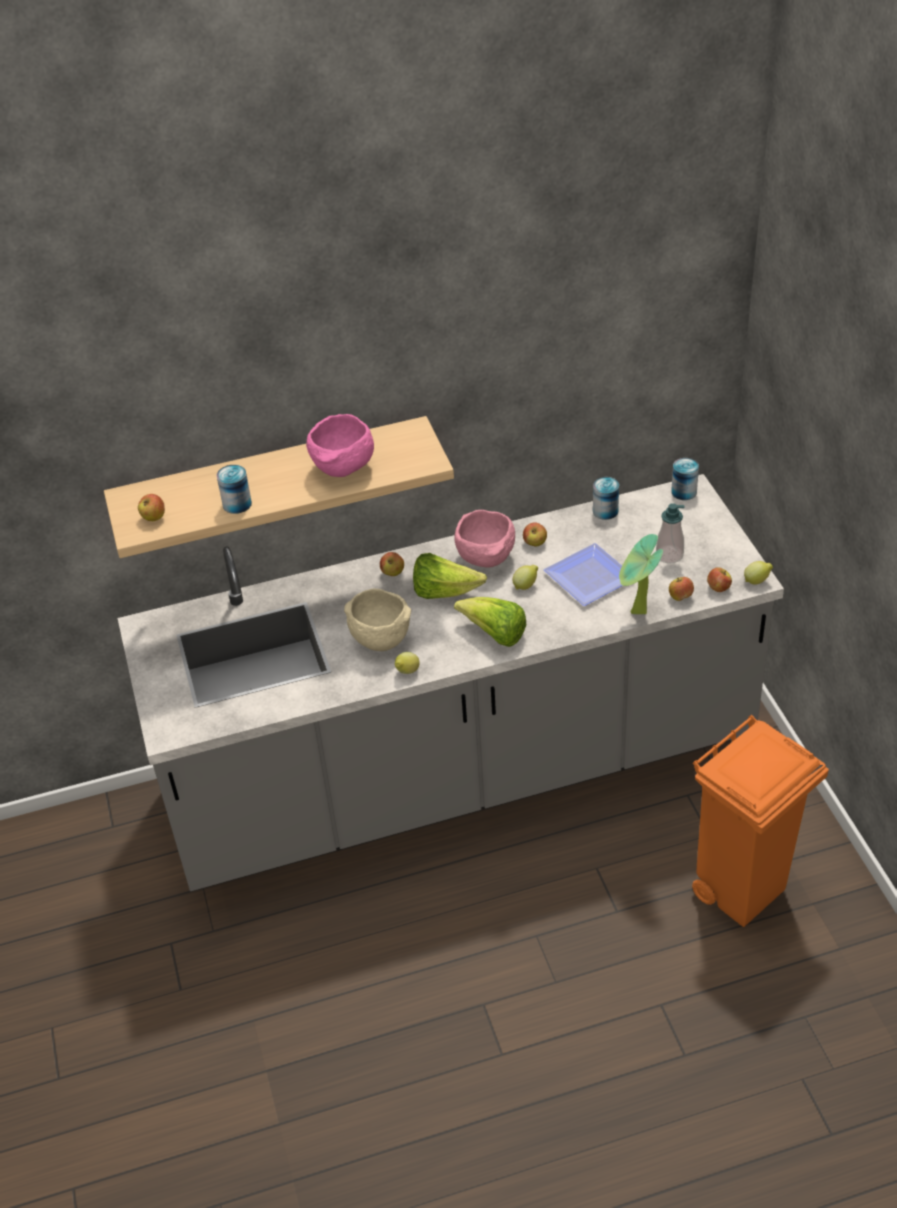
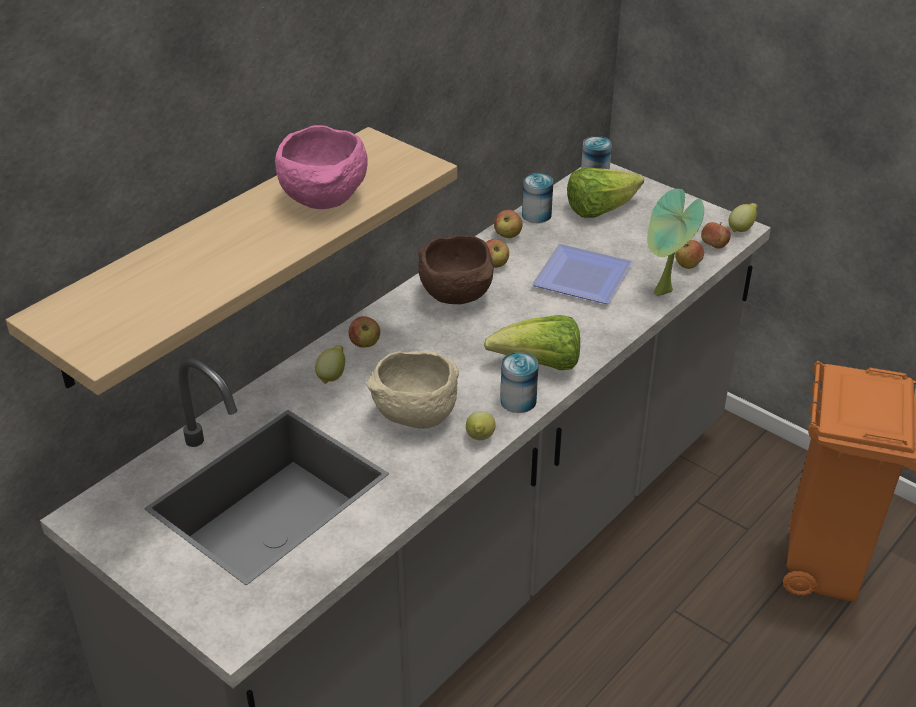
camera: 35 degrees left, 5 degrees down
apple [138,494,165,521] -> apple moved to [494,210,523,238]
can [216,465,252,514] -> can moved to [500,352,538,413]
lettuce [413,553,487,599] -> lettuce moved to [567,168,644,218]
pink bowl [454,510,515,568] -> brown bowl [418,235,494,304]
lemon [512,565,538,590] -> lemon moved to [315,345,345,384]
soap dispenser [656,503,685,564] -> none

